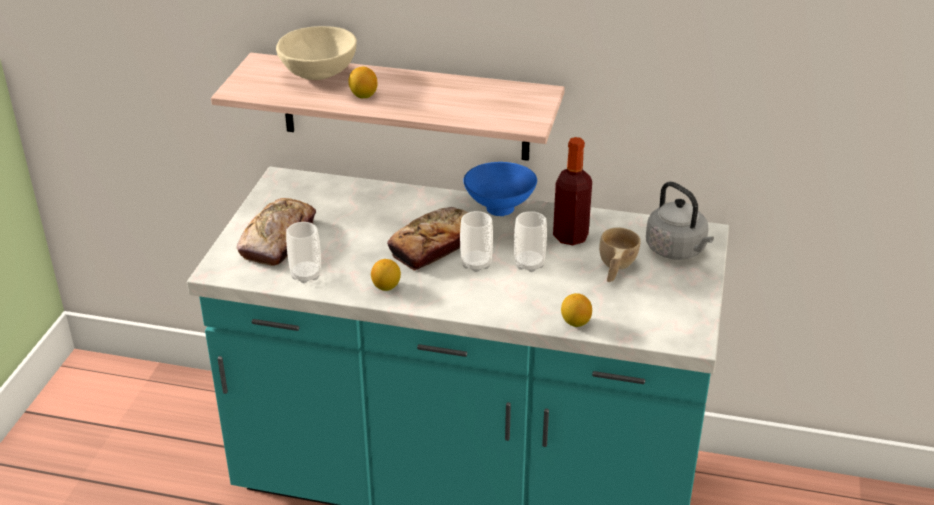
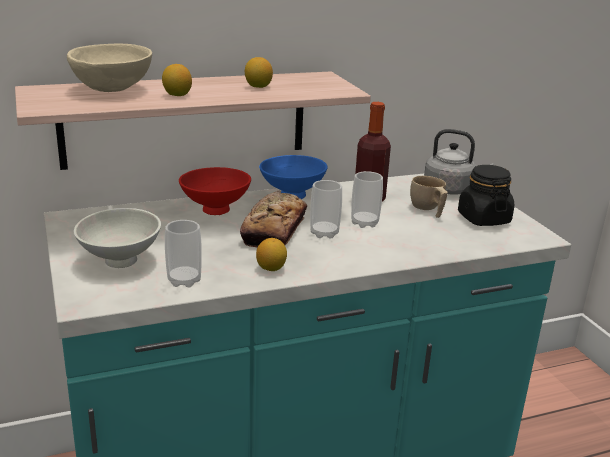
camera: 35 degrees left, 10 degrees down
bread [237,198,316,266] -> white bowl [74,208,161,268]
lemon [561,293,592,327] -> lemon moved to [245,57,273,88]
none -> red bowl [179,167,251,215]
none -> black jar [458,165,514,226]

